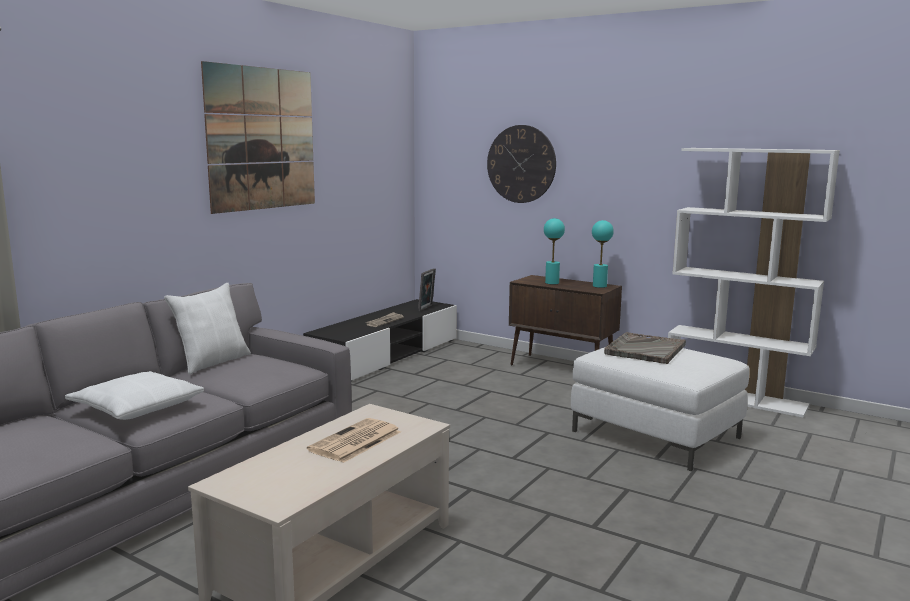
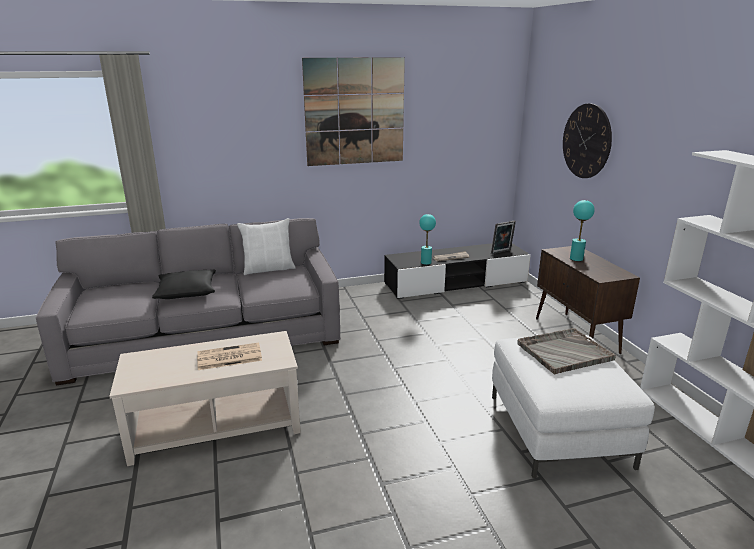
camera: 40 degrees right, 10 degrees up
white pillow [65,371,204,420] -> black pillow [152,270,216,299]
turquoise table lamp [592,220,614,288] -> turquoise table lamp moved to [419,214,436,265]

